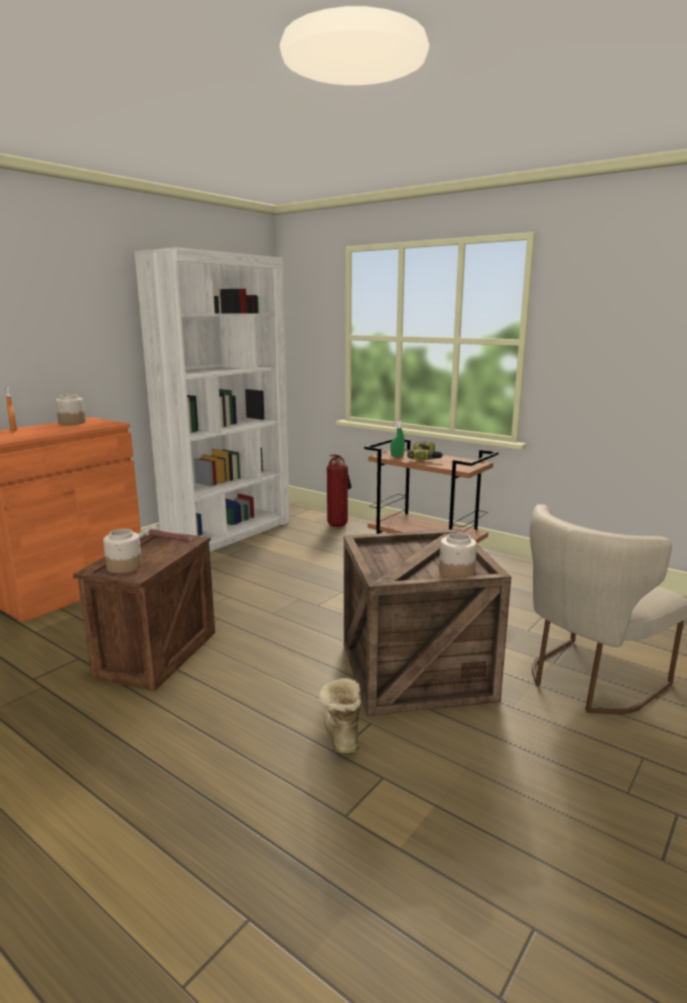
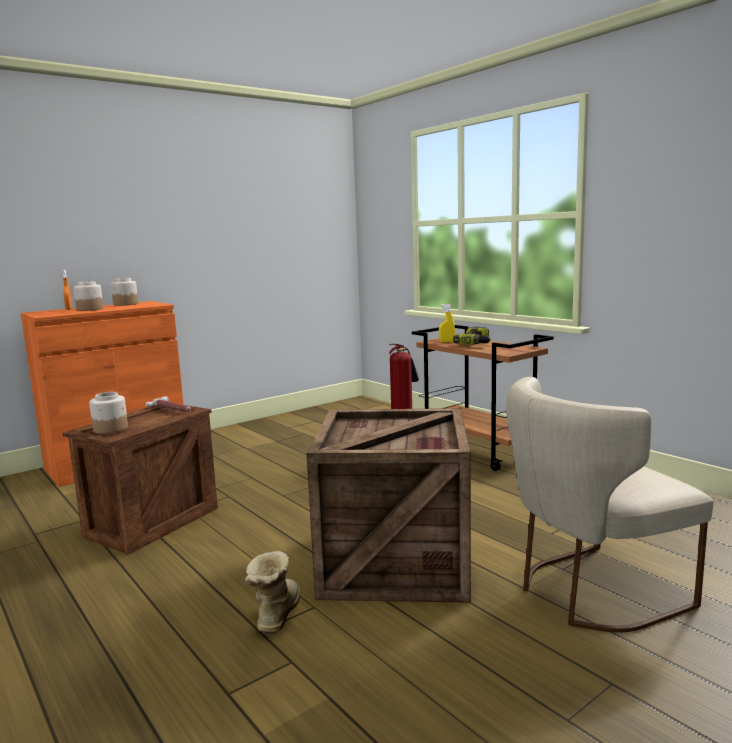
camera: 15 degrees right, 5 degrees down
white bookcase [134,247,290,552] -> none
green spray bottle [391,421,405,457] -> yellow spray bottle [439,304,455,343]
jar [439,533,477,577] -> jar moved to [73,281,103,311]

